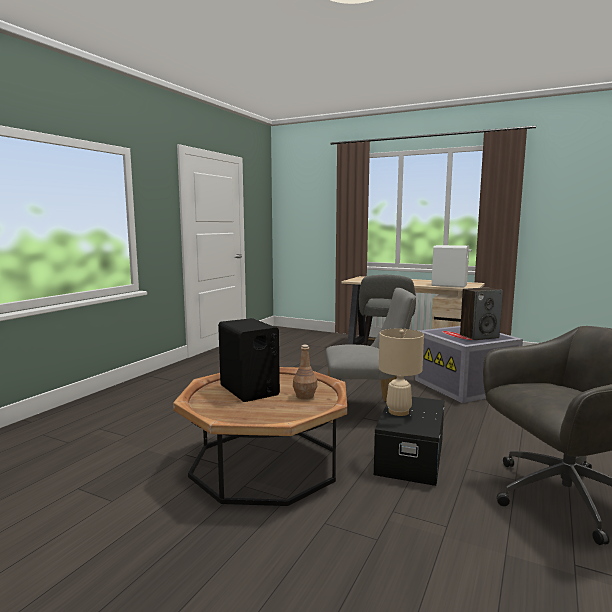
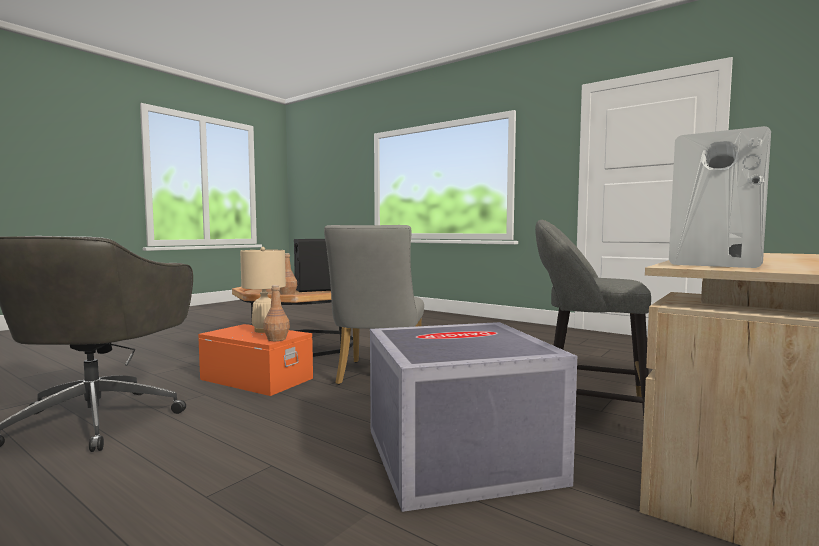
camera: 100 degrees right, 5 degrees down
black storage box [374,397,444,486] -> orange storage box [198,324,313,396]
speaker [460,287,503,340] -> none
none -> brown bottle [263,285,290,341]

